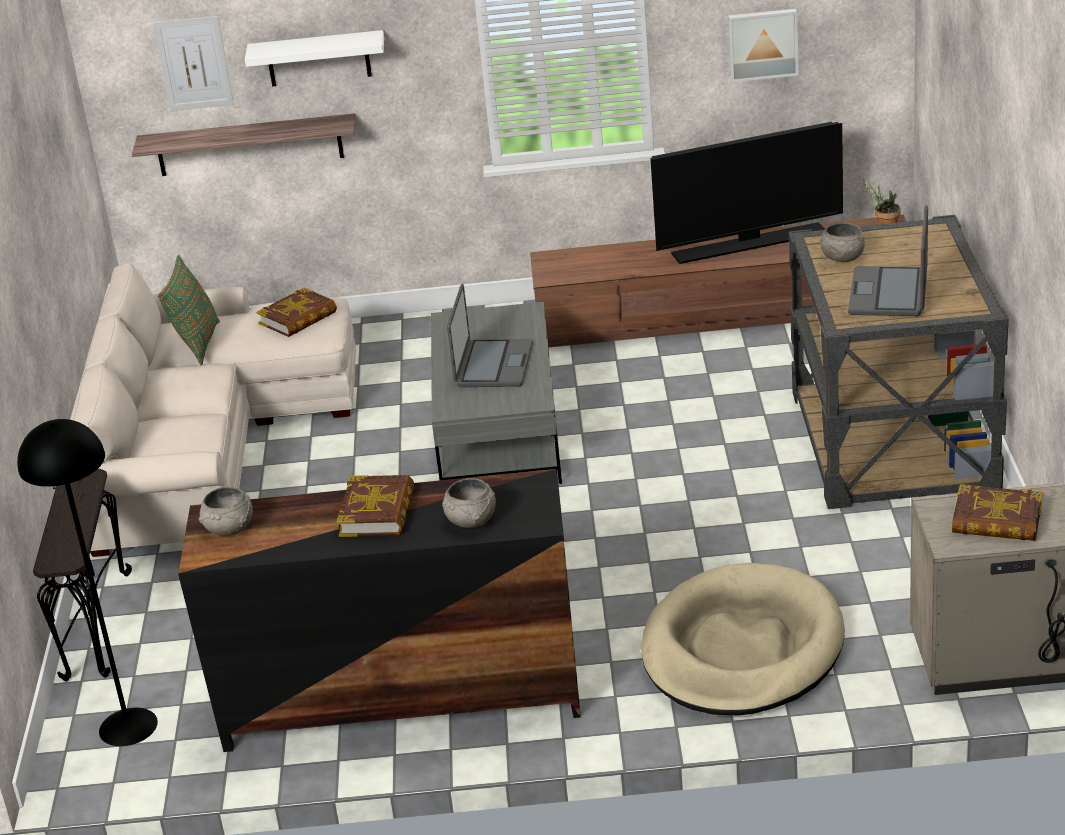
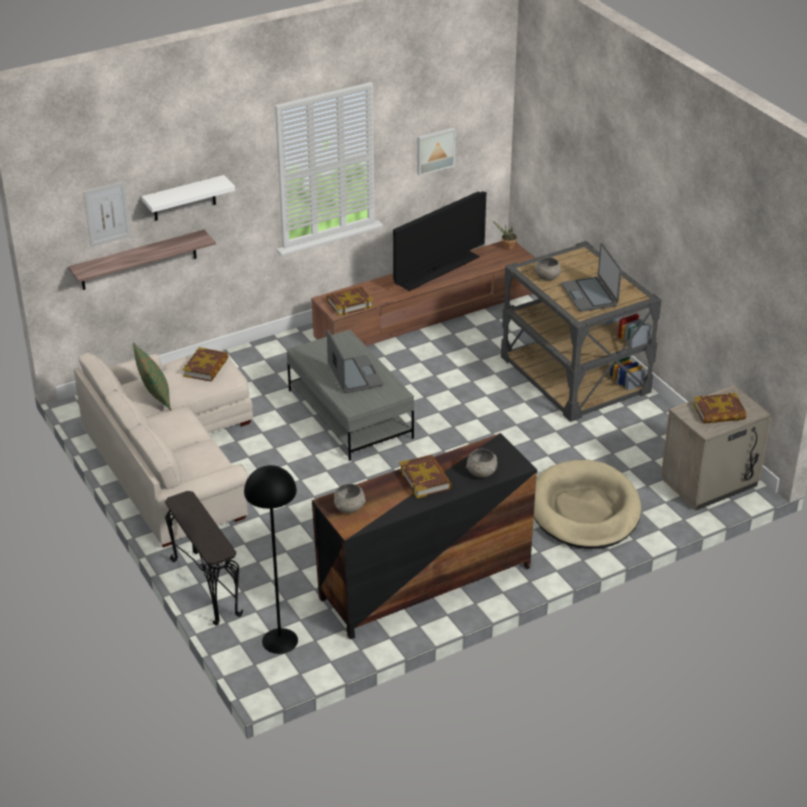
camera: 30 degrees left, 5 degrees up
none -> book [327,286,373,316]

